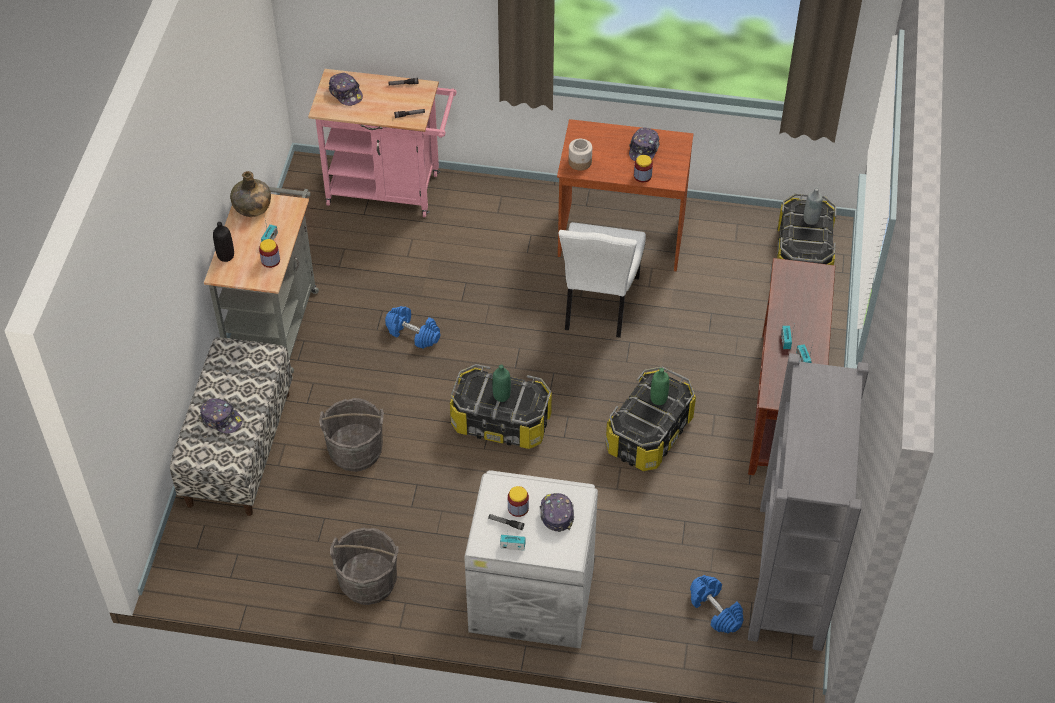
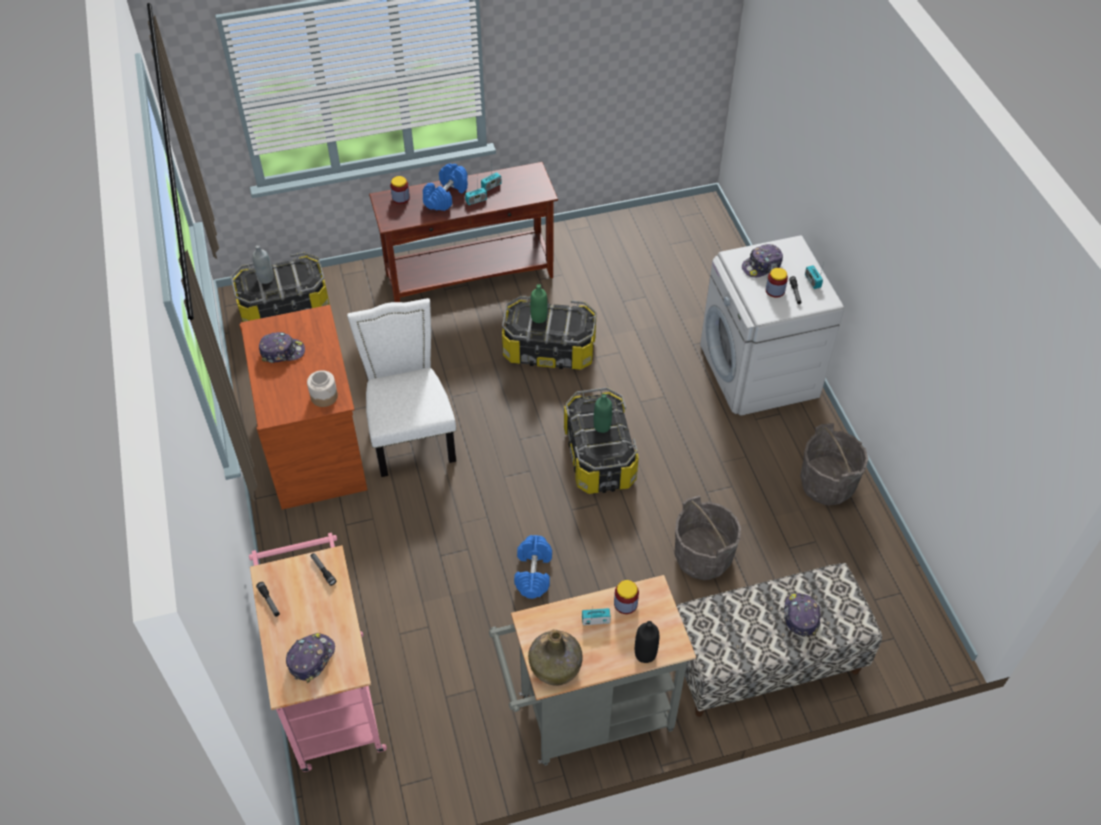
camera: 115 degrees left, 0 degrees up
white chair [559,222,646,338] -> white chair turned 90 degrees counterclockwise [347,298,457,477]
jar [634,155,653,182] -> jar moved to [390,176,410,204]
blue dumbbell [690,575,744,633] -> blue dumbbell moved to [423,163,468,211]
grey bookcase [748,353,869,651] -> none

